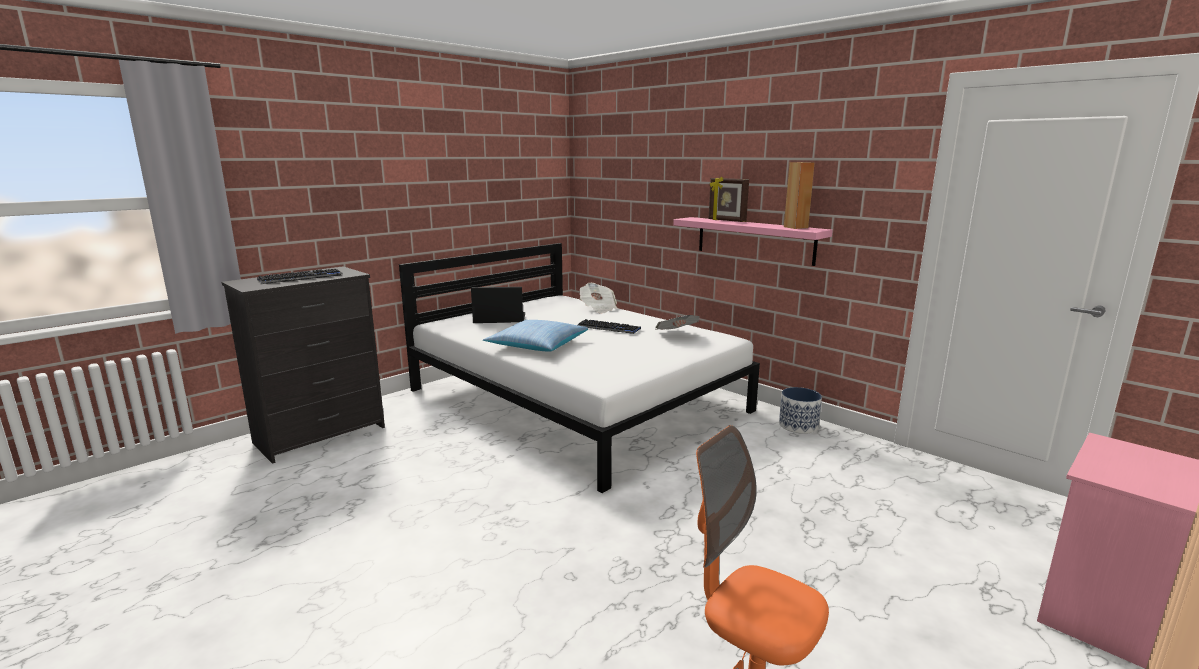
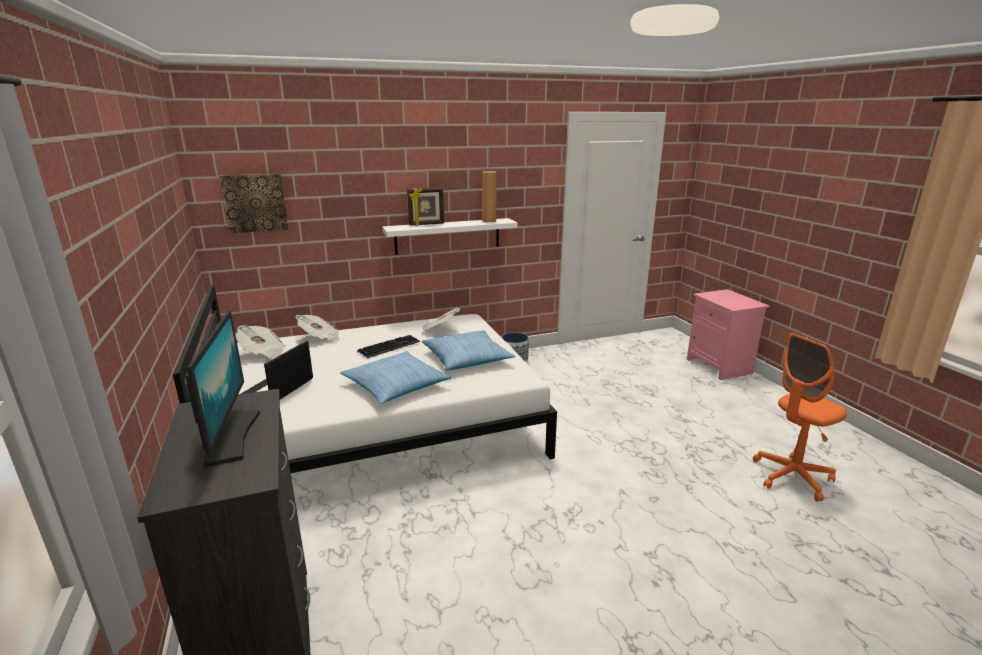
camera: 65 degrees left, 5 degrees up
keyboard [257,269,343,284] -> monitor [185,310,260,467]
pink shelf [673,217,833,266] -> white shelf [382,218,518,255]
none -> picture [219,174,288,233]
none -> newspaper [235,325,286,359]
none -> pillow [422,330,516,371]

